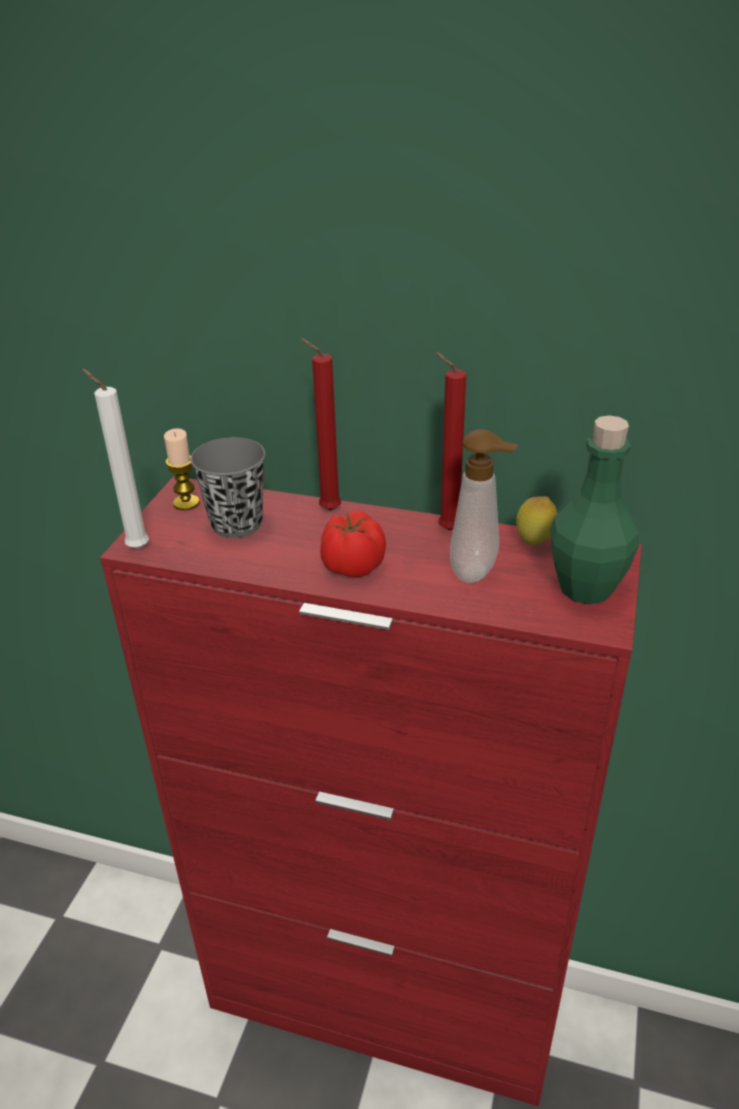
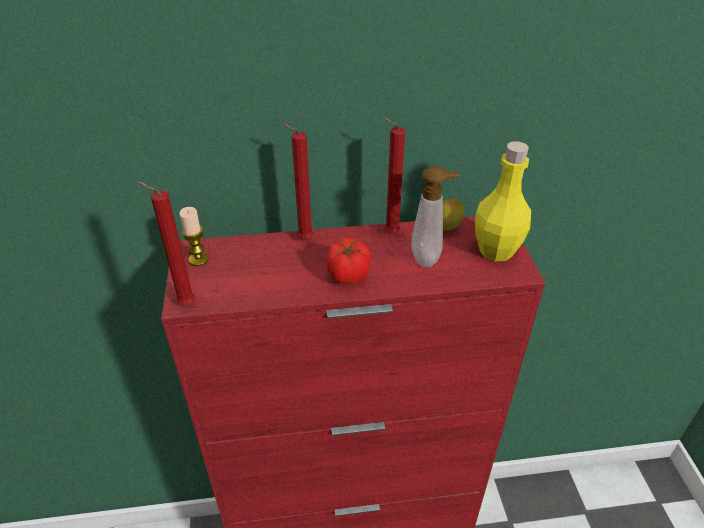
camera: 25 degrees left, 5 degrees up
white candle [81,368,149,549] -> red candle [137,181,195,305]
grey cup [190,437,265,538] -> none
green bottle [550,415,639,605] -> yellow bottle [475,141,531,261]

